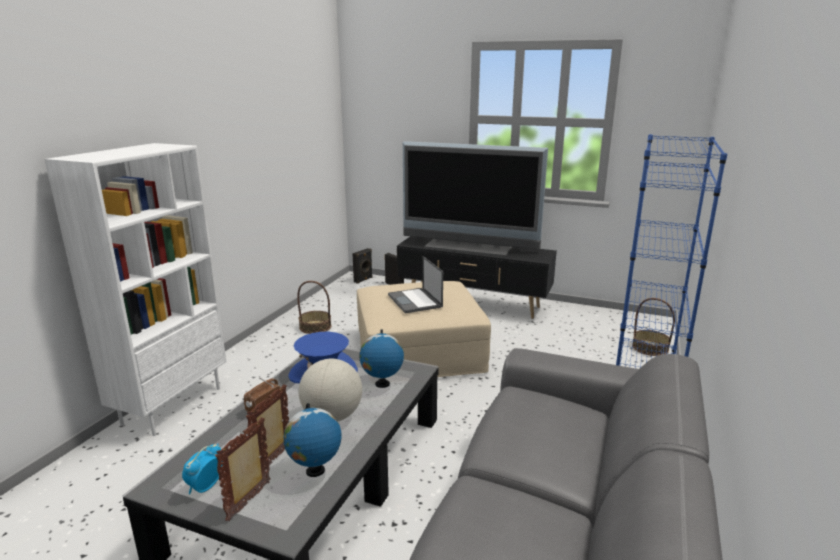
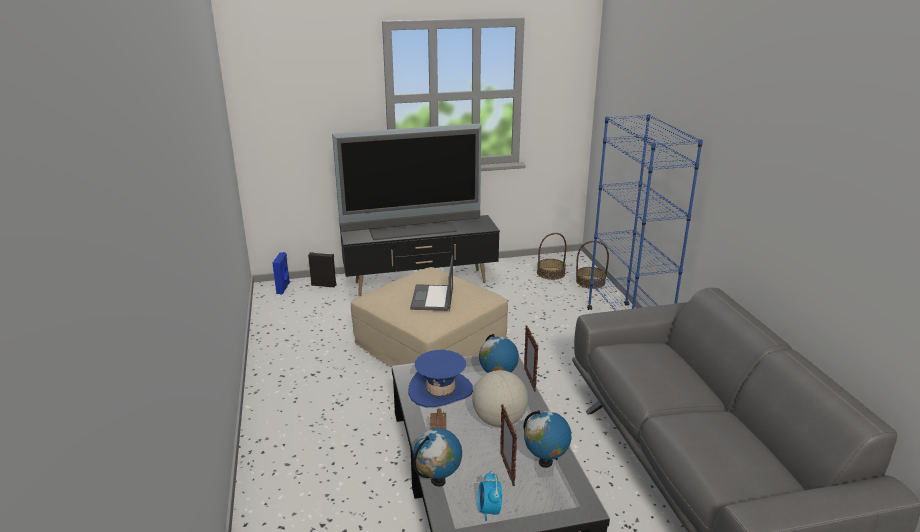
camera: 35 degrees left, 5 degrees up
white bookcase [44,143,226,436] -> none
picture frame [215,417,271,521] -> picture frame moved to [524,325,539,392]
basket [297,281,331,334] -> basket moved to [537,233,567,280]
black speaker [353,248,373,284] -> blue speaker [272,252,290,295]
laptop [388,256,443,313] -> laptop turned 60 degrees clockwise [410,255,453,311]
none -> globe [413,428,462,487]

